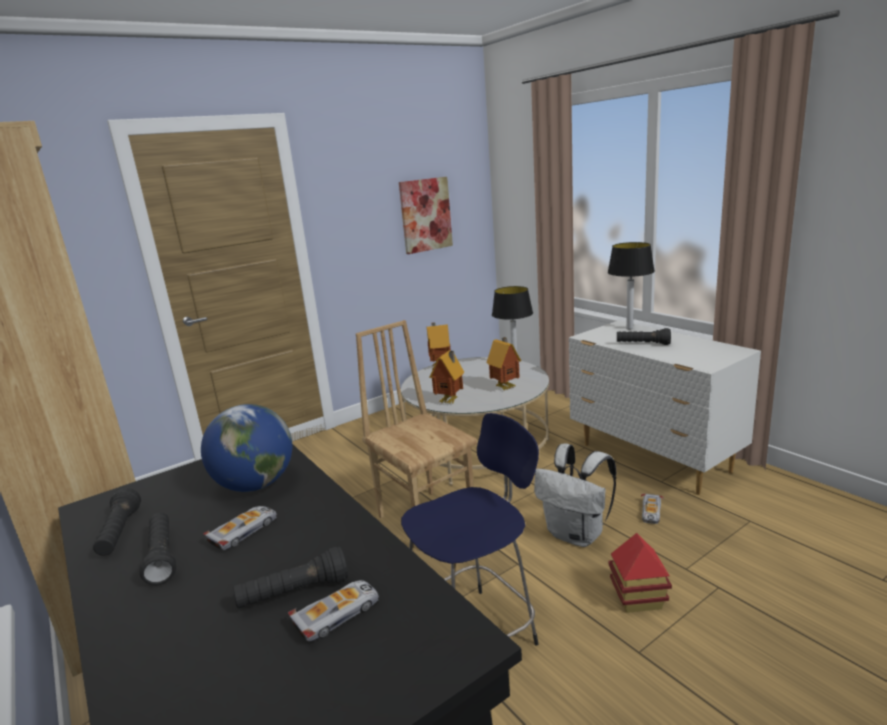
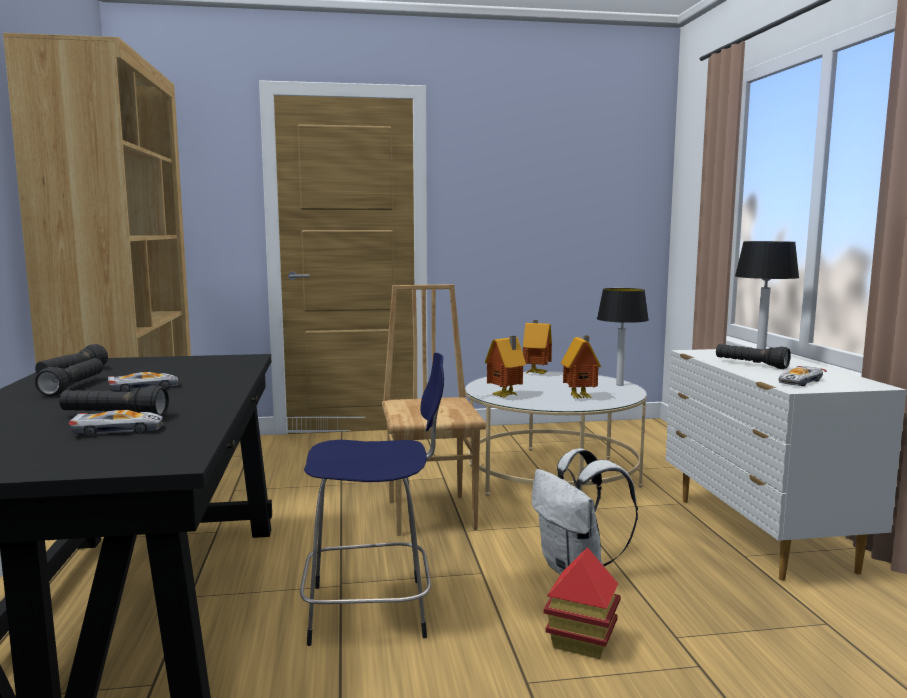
camera: 25 degrees right, 10 degrees down
globe [201,404,292,492] -> none
picture [399,177,453,254] -> none
toy car [641,494,664,524] -> toy car moved to [779,366,827,386]

